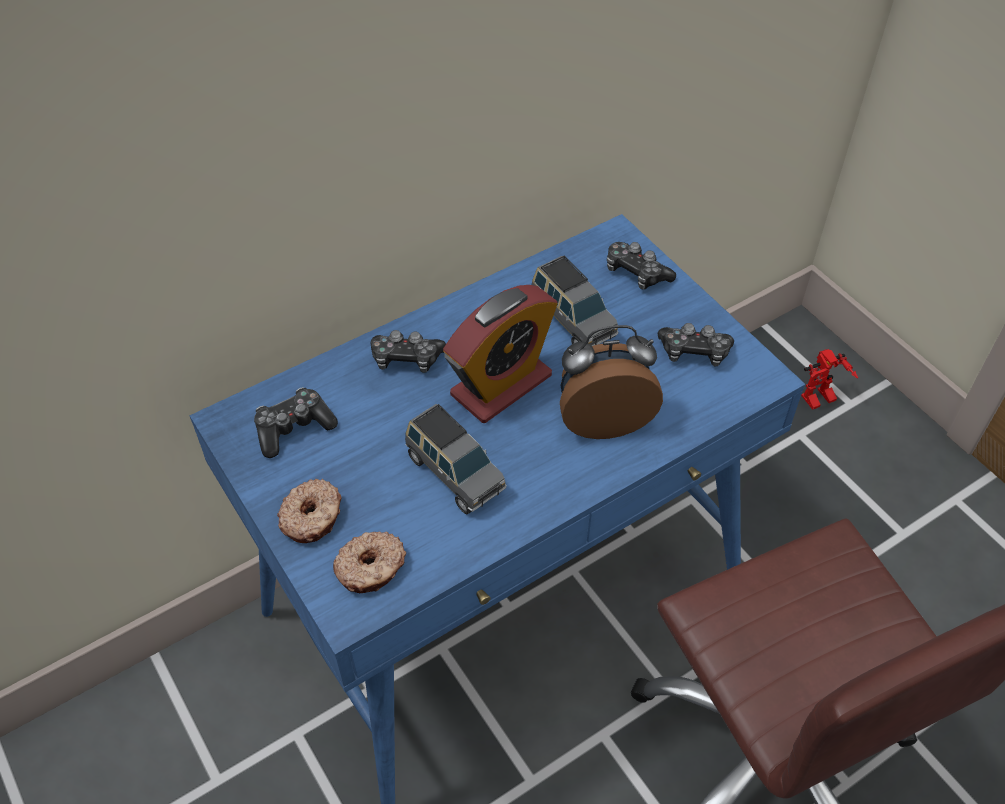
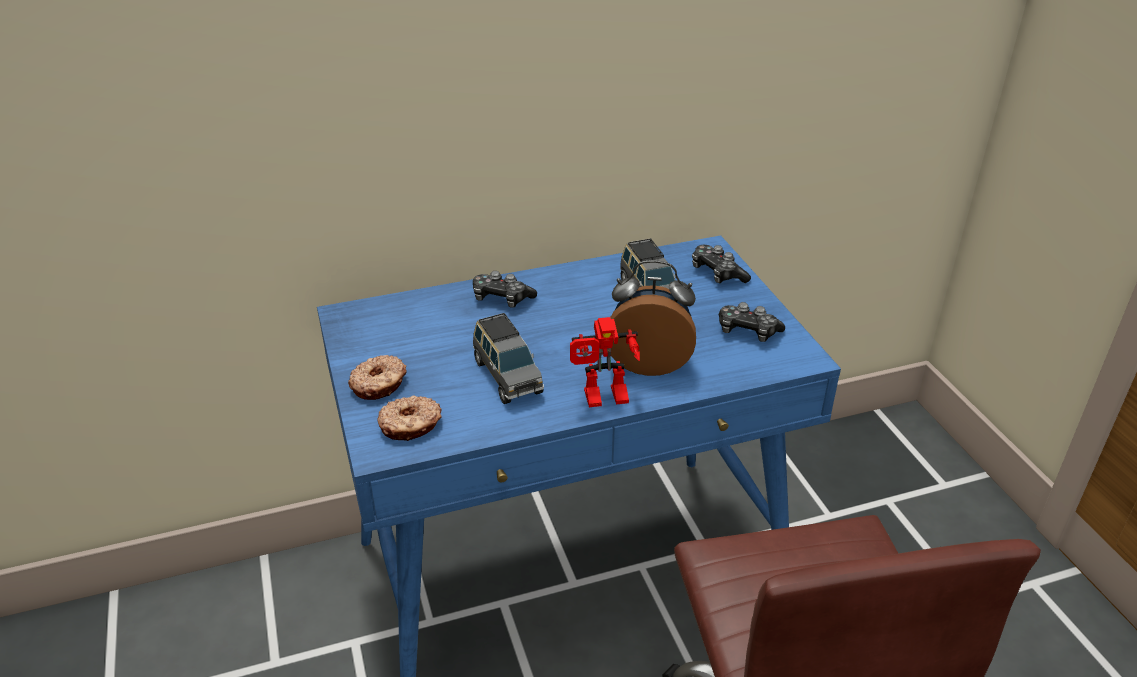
camera: 15 degrees right, 15 degrees down
game controller [254,387,338,458] -> none
alarm clock [443,285,558,423] -> none
toy robot [801,349,858,410] -> toy robot moved to [570,317,640,407]

